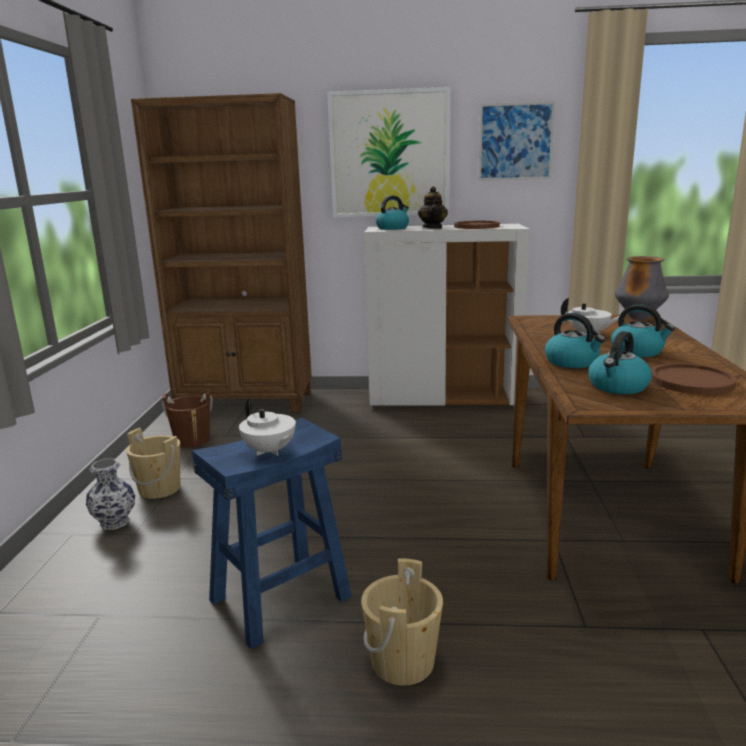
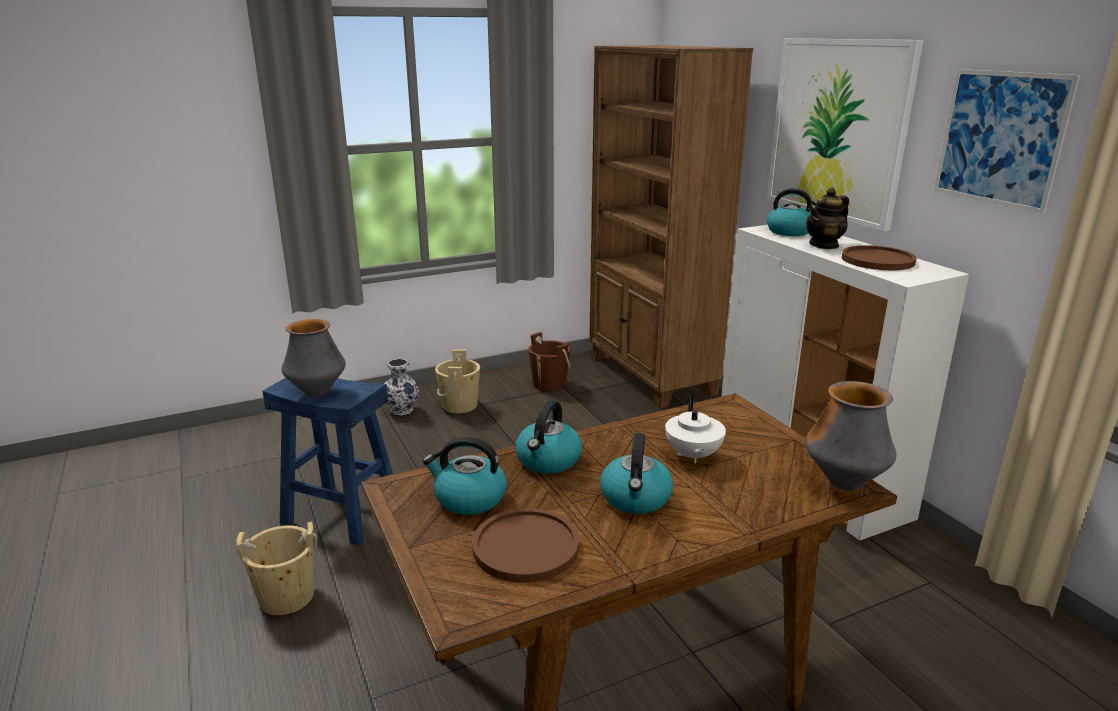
camera: 60 degrees right, 5 degrees up
white teapot [239,398,296,456] -> vase [282,319,346,397]

